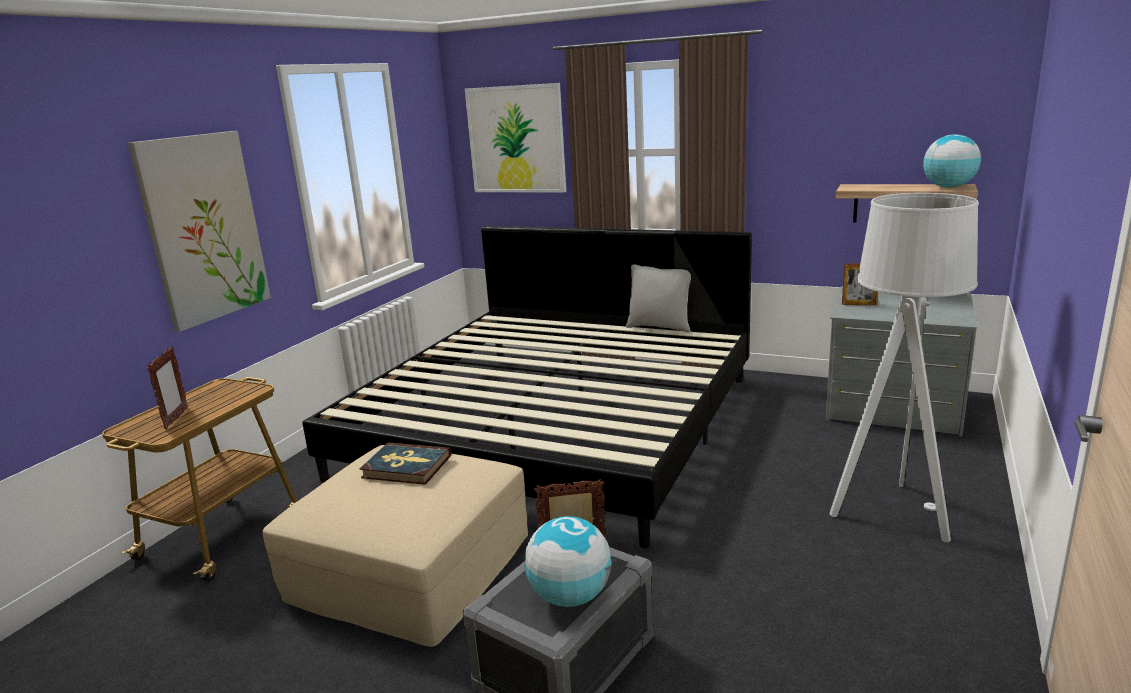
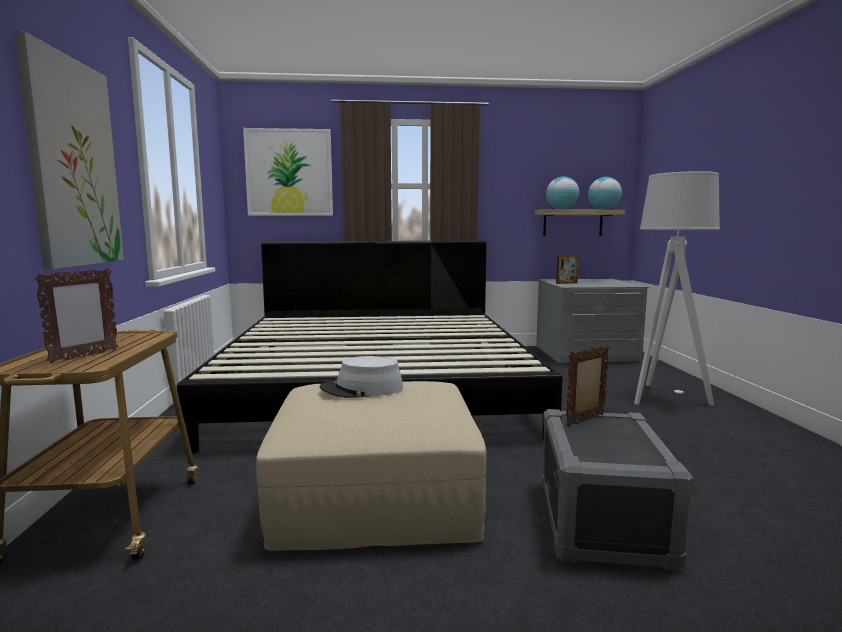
camera: 30 degrees left, 10 degrees down
picture frame [147,346,188,430] -> picture frame turned 60 degrees clockwise [34,268,118,363]
book [360,442,451,485] -> grey hat [320,356,403,398]
globe [525,516,611,607] -> globe moved to [546,177,579,210]
grey pillow [626,265,691,333] -> none

